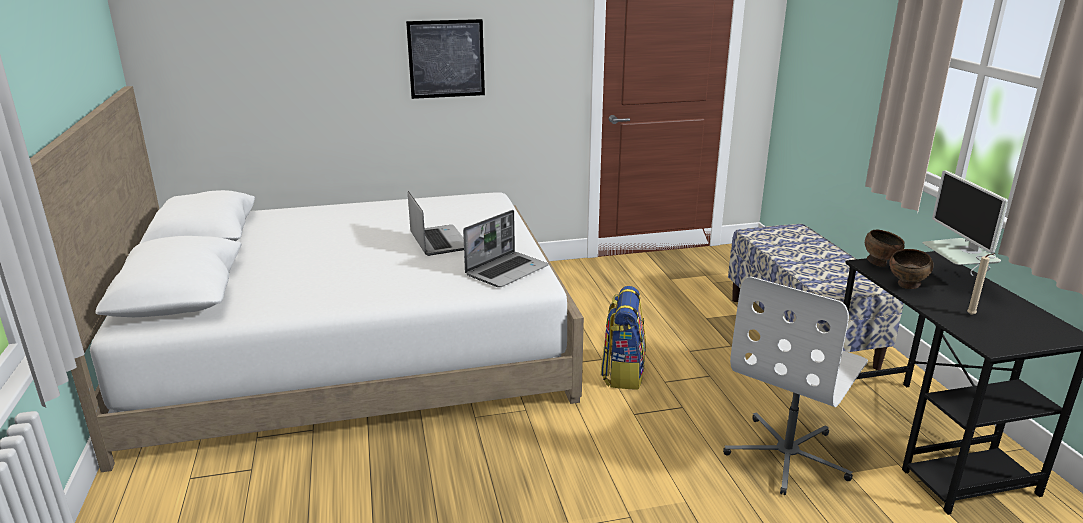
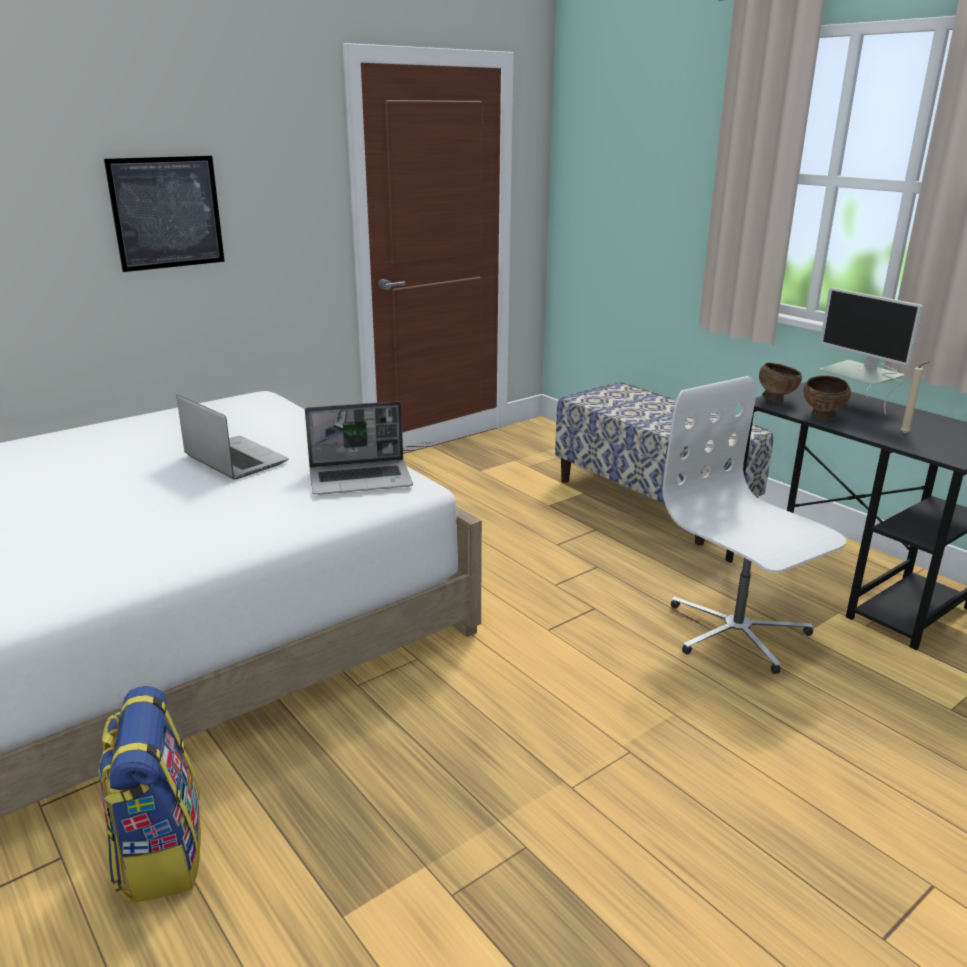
camera: 25 degrees left, 0 degrees up
laptop [463,210,549,287] -> laptop turned 60 degrees clockwise [305,401,413,495]
backpack [601,286,646,390] -> backpack moved to [98,686,201,904]
white office chair [723,276,868,495] -> white office chair turned 135 degrees clockwise [663,376,846,674]

